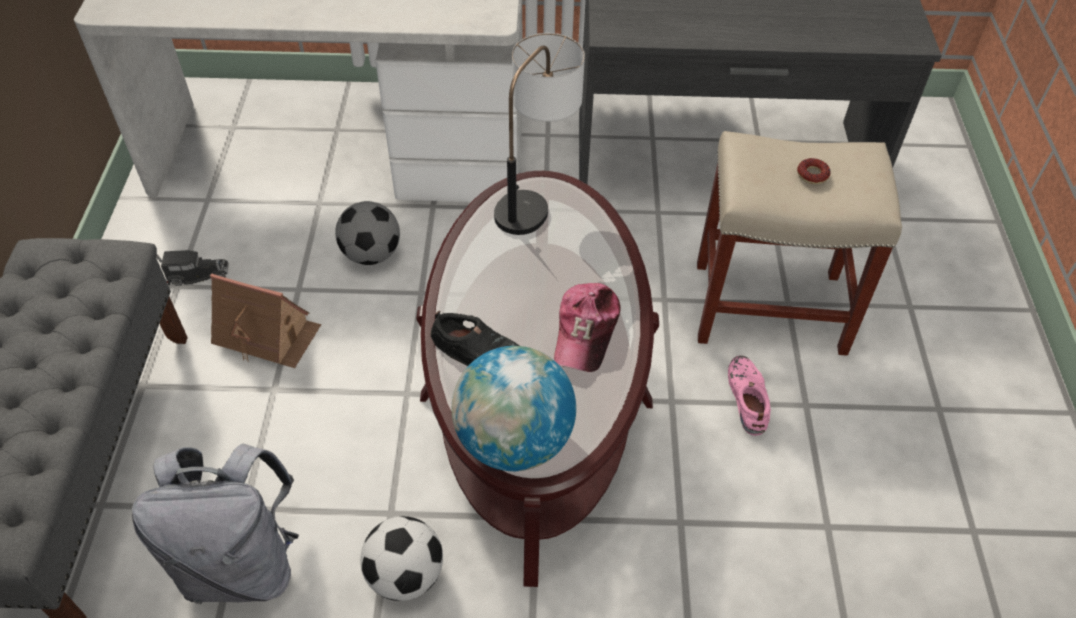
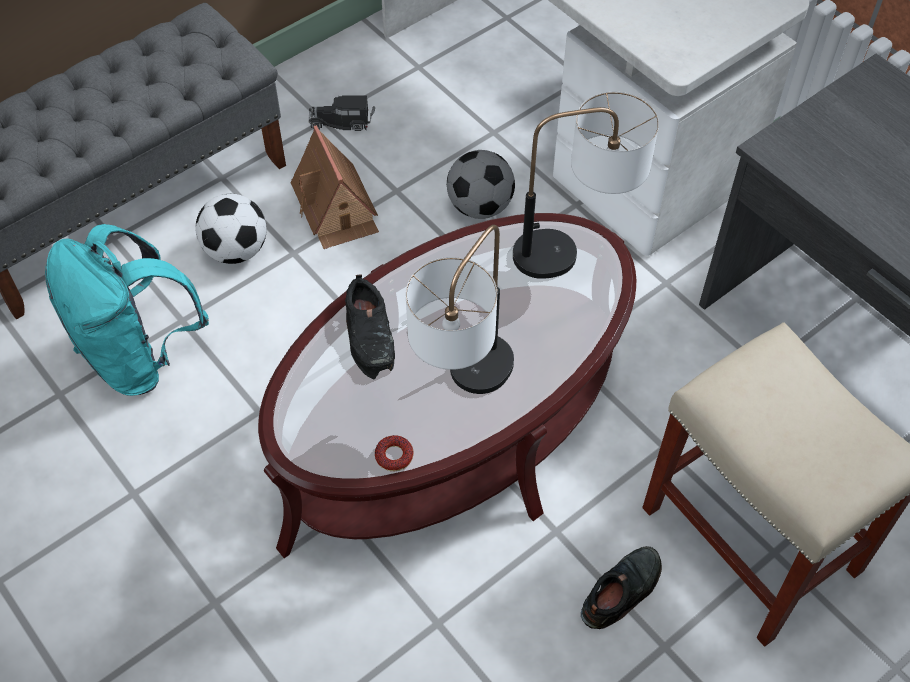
camera: 50 degrees right, 5 degrees up
grey backpack [132,444,299,604] -> turquoise backpack [45,224,209,396]
toy truck [156,250,229,286] -> toy truck turned 135 degrees clockwise [308,96,375,131]
football [360,516,443,601] -> football moved to [195,194,267,264]
globe [452,346,576,471] -> none
cap [554,283,621,372] -> table lamp [406,225,514,394]
pink shoe [728,355,771,436] -> black shoe [581,546,662,629]
donut [797,158,831,184] -> donut moved to [375,435,414,471]

